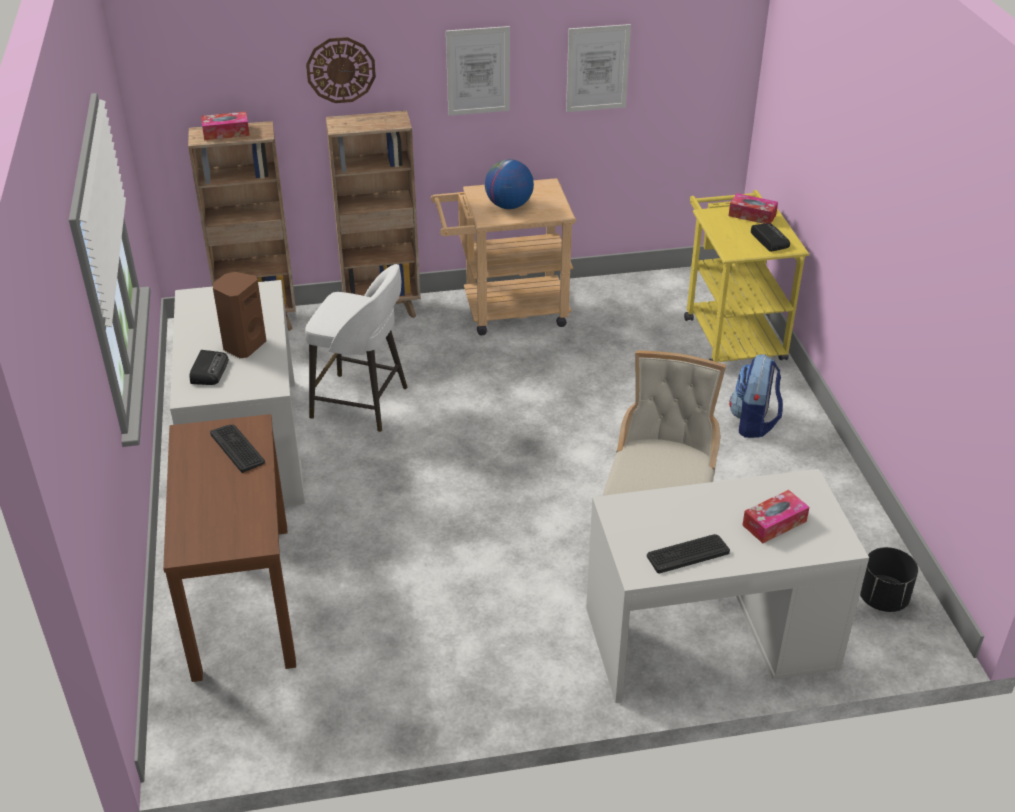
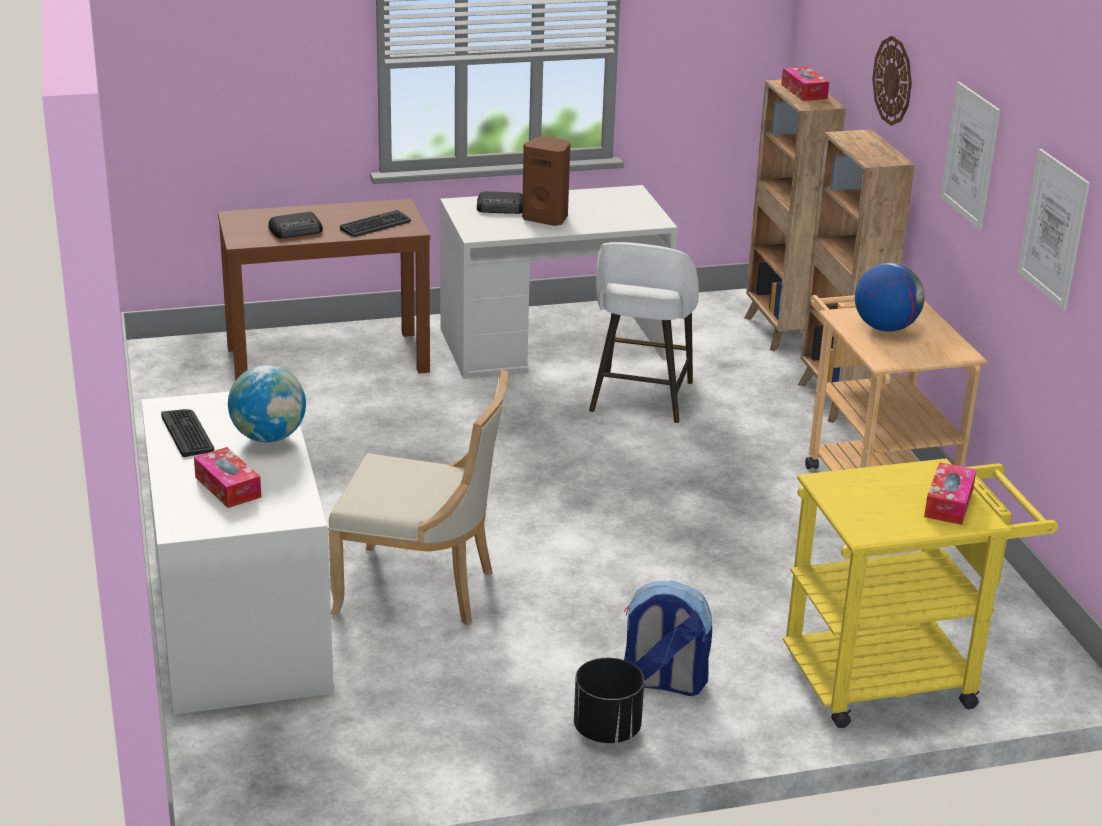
camera: 85 degrees right, 10 degrees down
radio [751,223,790,252] -> radio moved to [268,212,323,238]
black planter [860,547,918,612] -> black planter moved to [574,658,644,743]
none -> globe [228,365,306,443]

